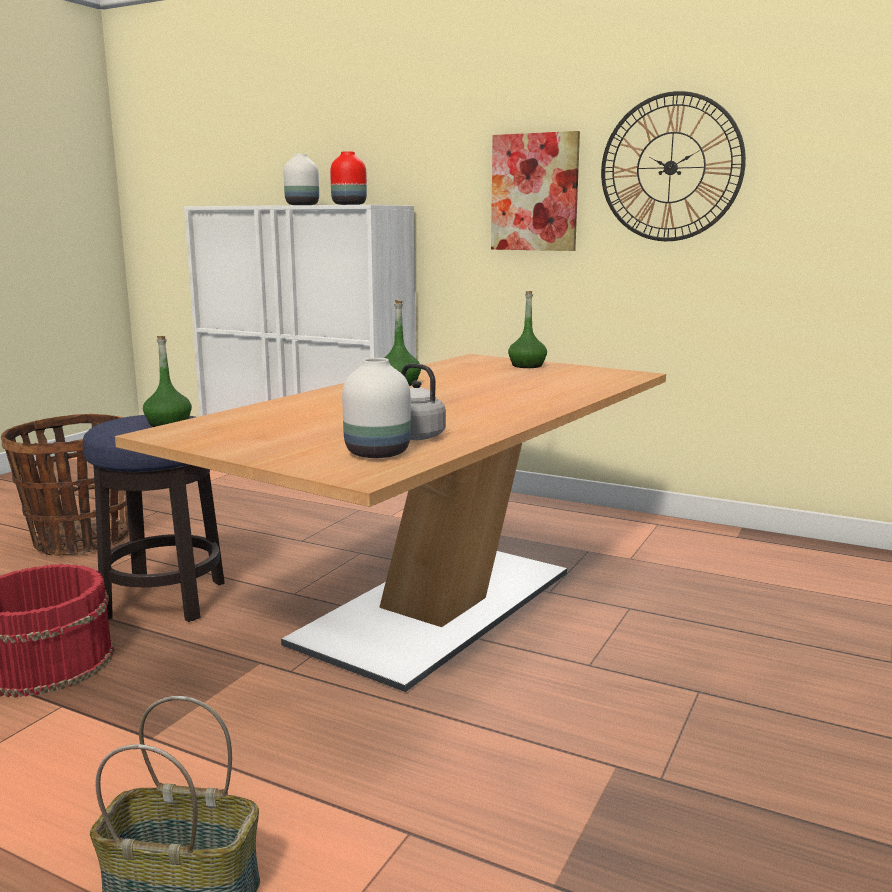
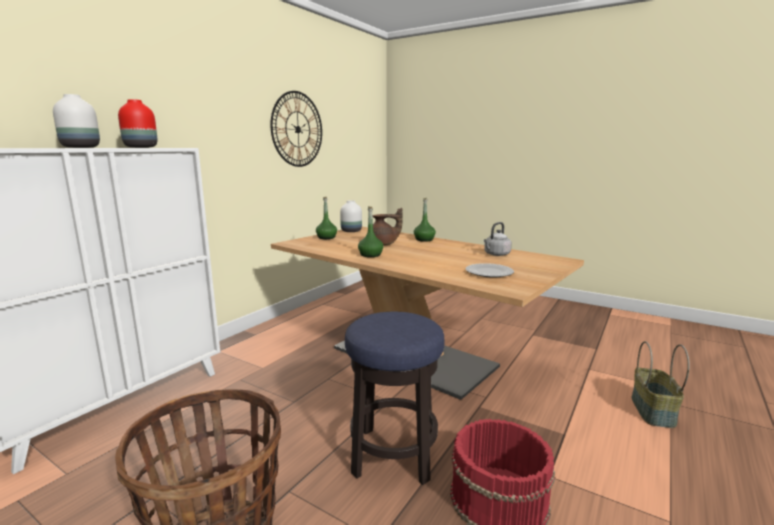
camera: 85 degrees left, 0 degrees up
green bottle [143,336,192,427] -> green bottle moved to [414,198,436,242]
white vase [342,358,411,458] -> white vase moved to [340,200,362,232]
picture [491,131,580,251] -> none
none -> brown teapot [372,208,403,246]
none -> plate [466,263,514,278]

